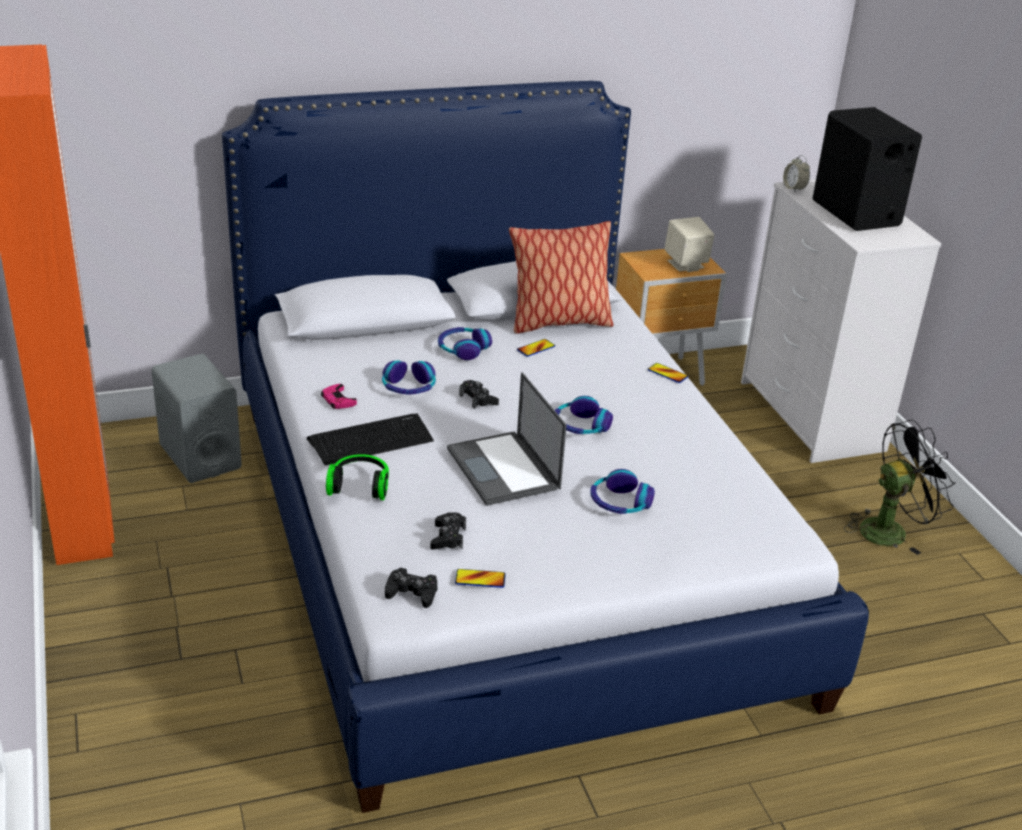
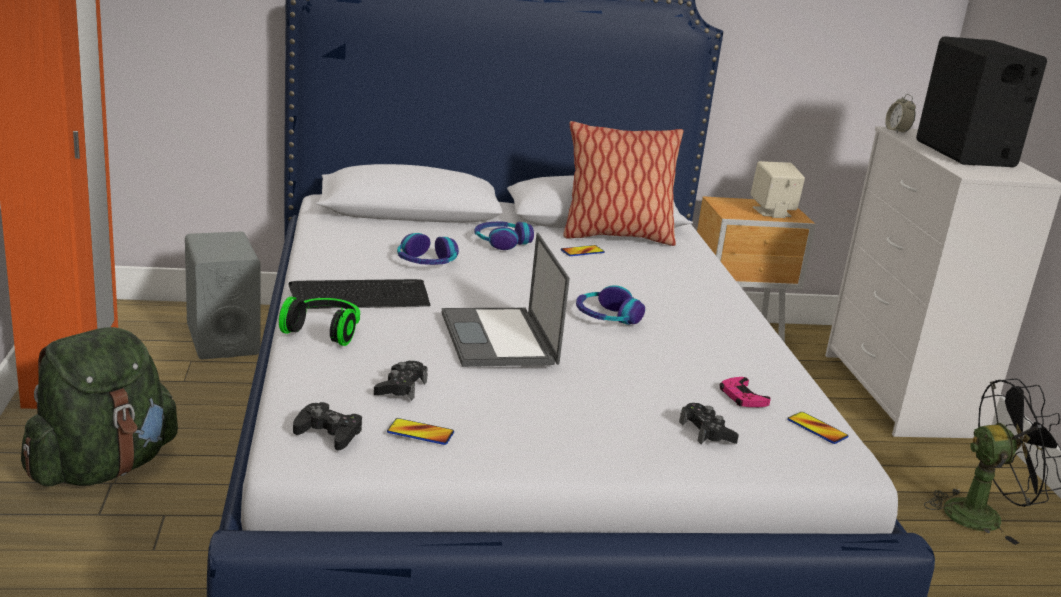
camera: 10 degrees right, 10 degrees down
pink game controller [321,384,357,409] -> pink game controller moved to [720,377,771,407]
black game controller [459,380,499,409] -> black game controller moved to [679,403,739,444]
headphones [590,469,655,514] -> none
phone [648,363,688,383] -> phone moved to [787,412,849,444]
none -> green backpack [21,327,178,486]

